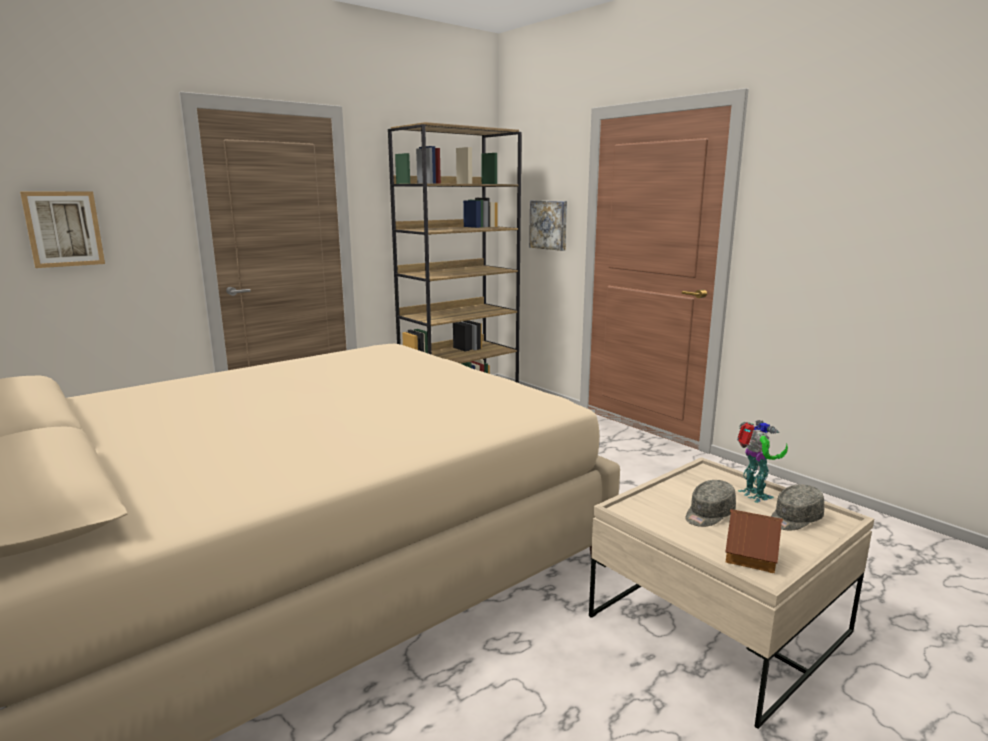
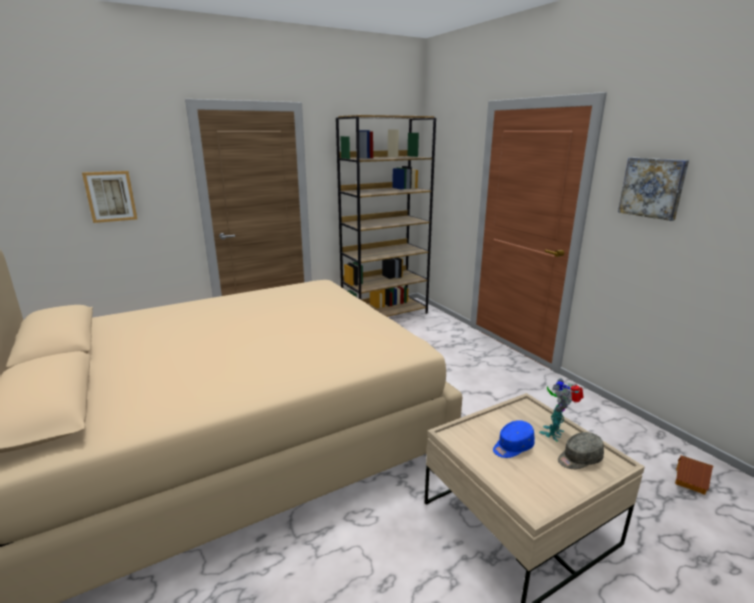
camera: 10 degrees right, 5 degrees up
picture [529,201,567,251] -> picture moved to [618,157,689,221]
grey cap [685,480,736,527] -> blue cap [493,420,535,458]
toy house [725,509,783,573] -> toy house moved to [675,455,713,494]
toy robot [737,420,788,503] -> toy robot turned 135 degrees counterclockwise [539,378,584,441]

